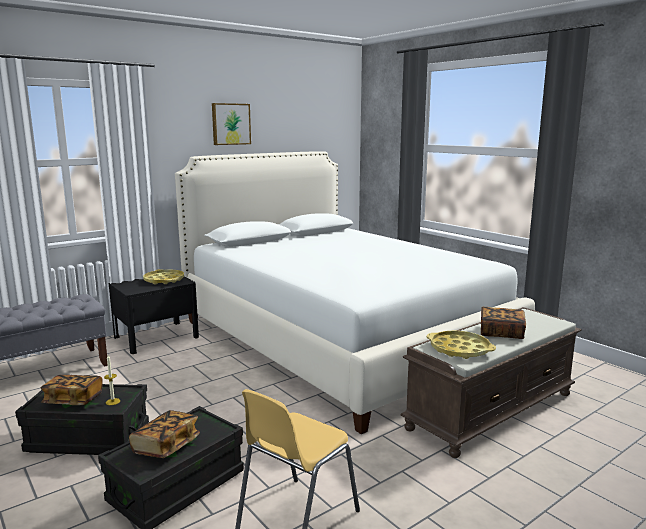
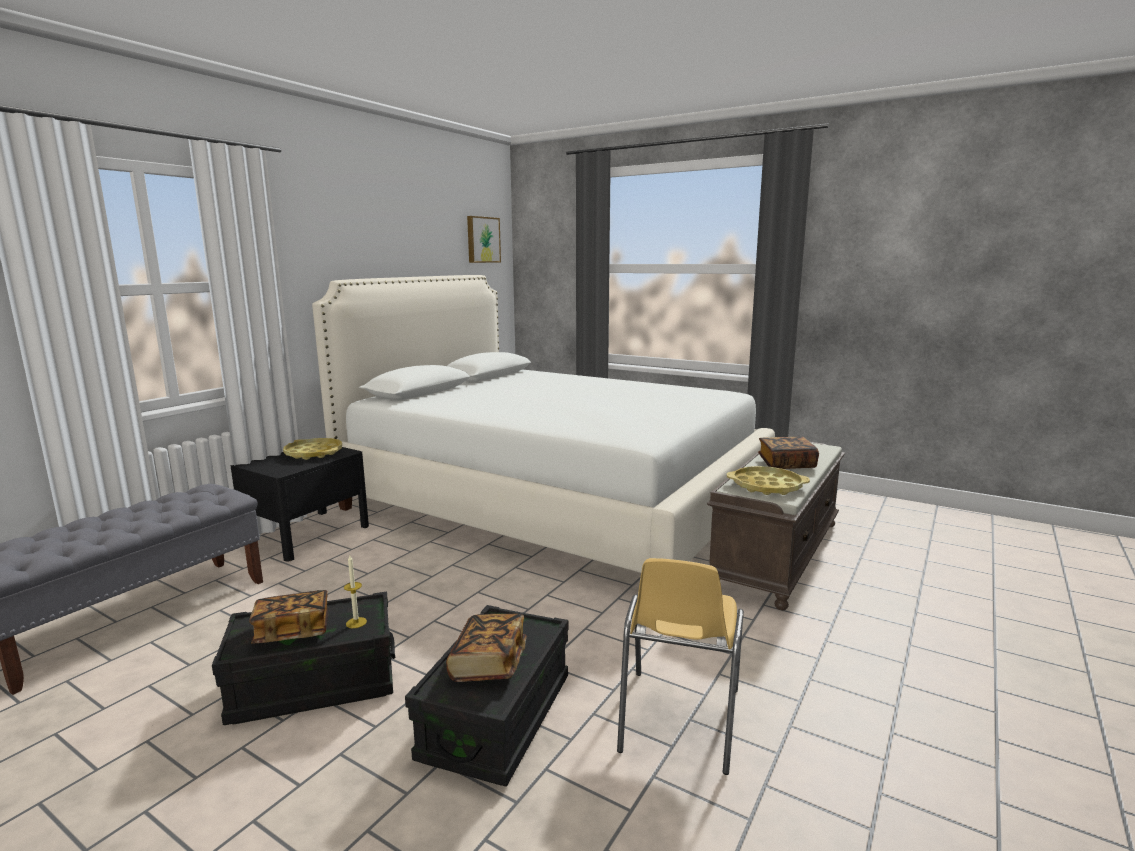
camera: 20 degrees left, 0 degrees up
picture [212,103,251,145] -> picture moved to [467,216,501,263]

